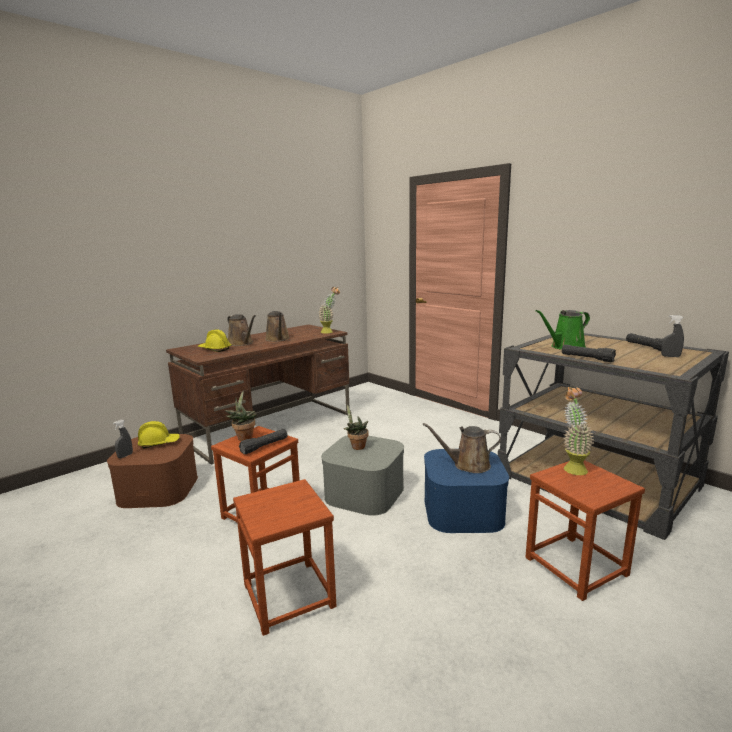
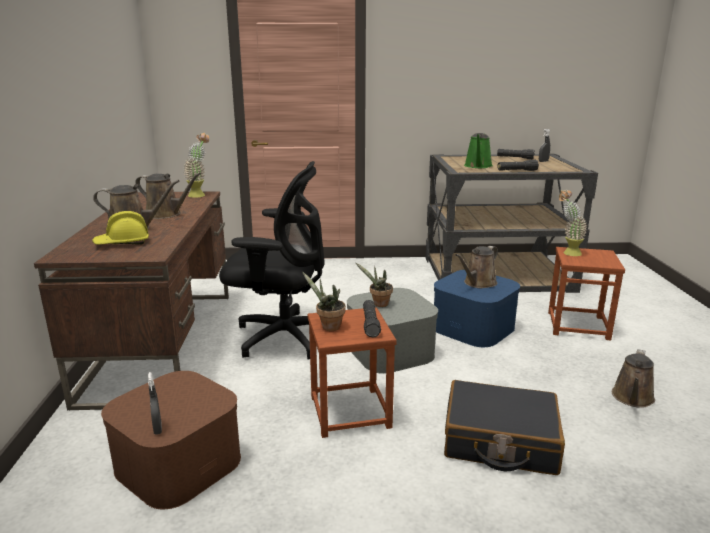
camera: 50 degrees left, 5 degrees up
yellow hard hat [138,421,180,449] -> none
brown stool [233,479,337,636] -> black suitcase [444,380,565,475]
none -> black office chair [219,161,325,360]
none -> brown watering can [612,349,655,408]

